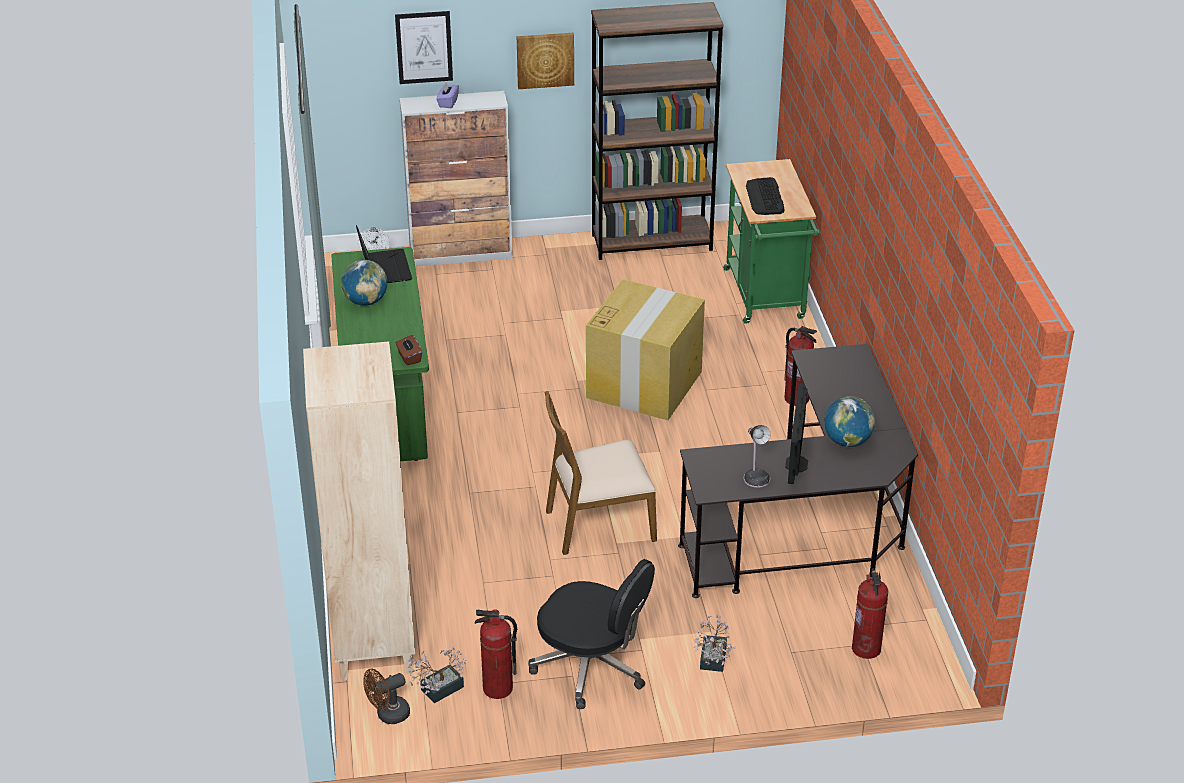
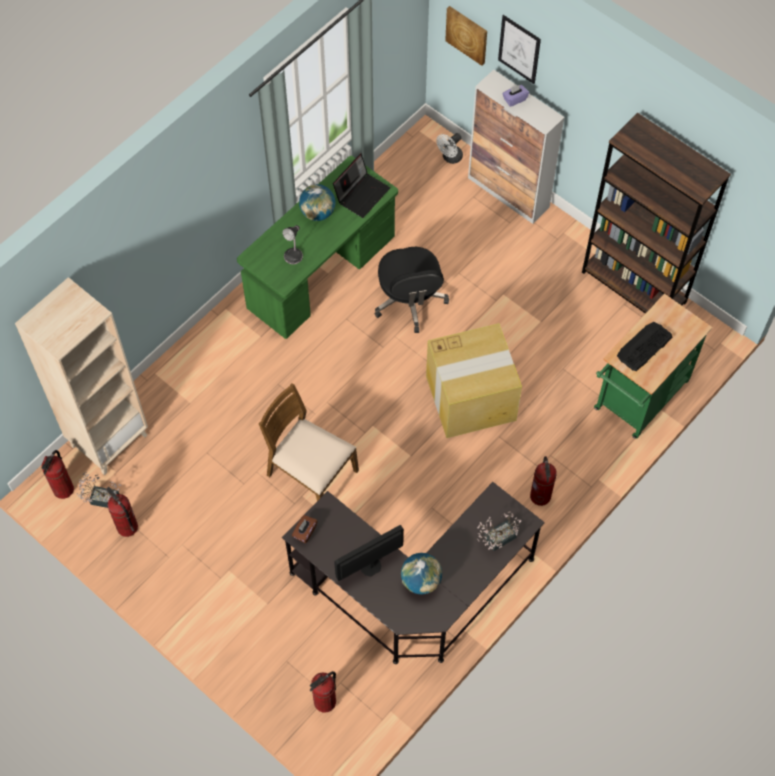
camera: 50 degrees right, 25 degrees up
brown fan [364,669,410,724] -> fire extinguisher [42,450,74,499]
brown tissue box [396,335,422,365] -> brown tissue box moved to [292,515,317,543]
picture [517,33,574,89] -> picture moved to [445,6,487,66]
black office chair [528,559,655,709] -> black office chair moved to [374,247,449,333]
potted plant [694,615,736,672] -> potted plant moved to [477,511,521,551]
table lamp [744,425,771,488] -> table lamp moved to [283,225,303,264]

